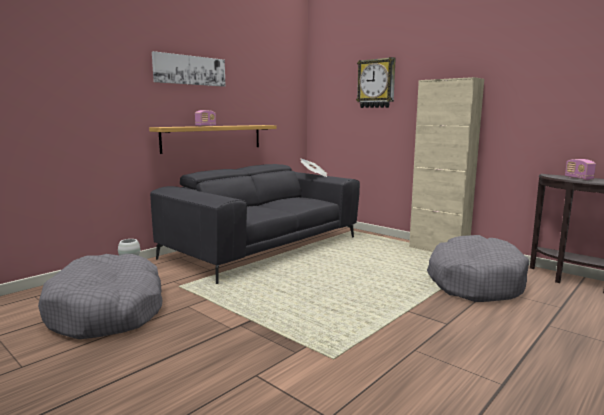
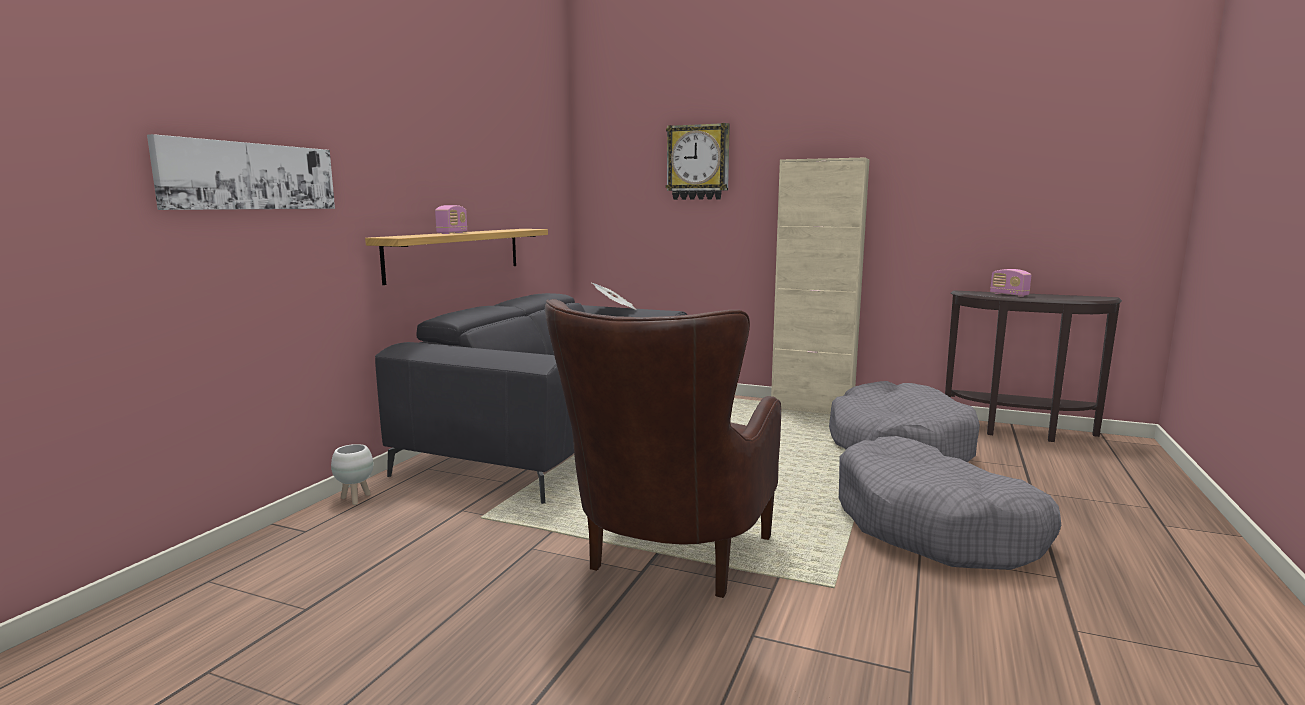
camera: 20 degrees left, 0 degrees up
grey dog bed [38,254,162,339] -> grey dog bed moved to [839,436,1061,570]
picture [152,51,225,87] -> picture moved to [147,134,335,210]
none -> brown armchair [545,299,781,598]

